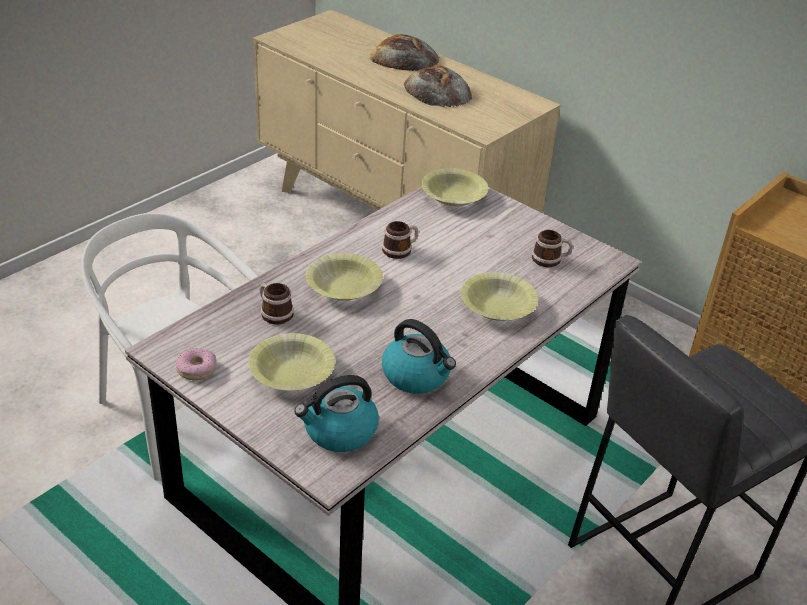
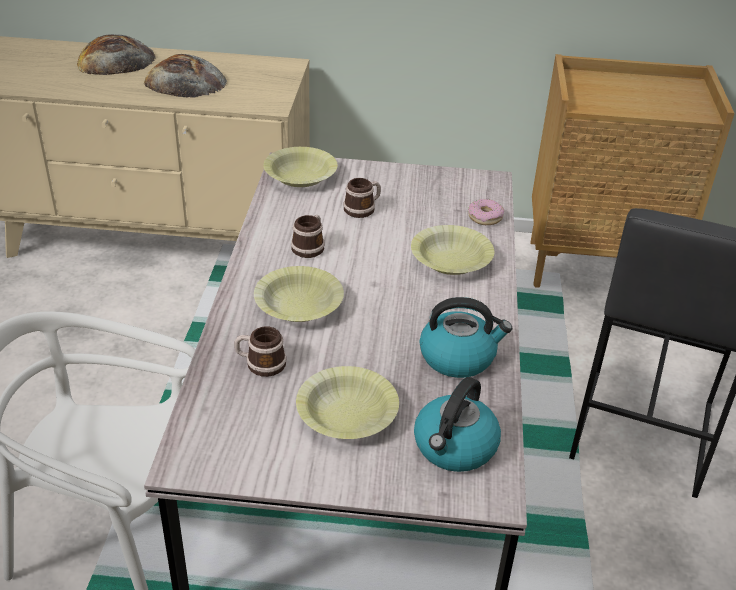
camera: 35 degrees left, 0 degrees up
donut [176,348,217,380] -> donut moved to [468,199,504,225]
mug [532,230,573,267] -> mug moved to [343,178,381,218]

